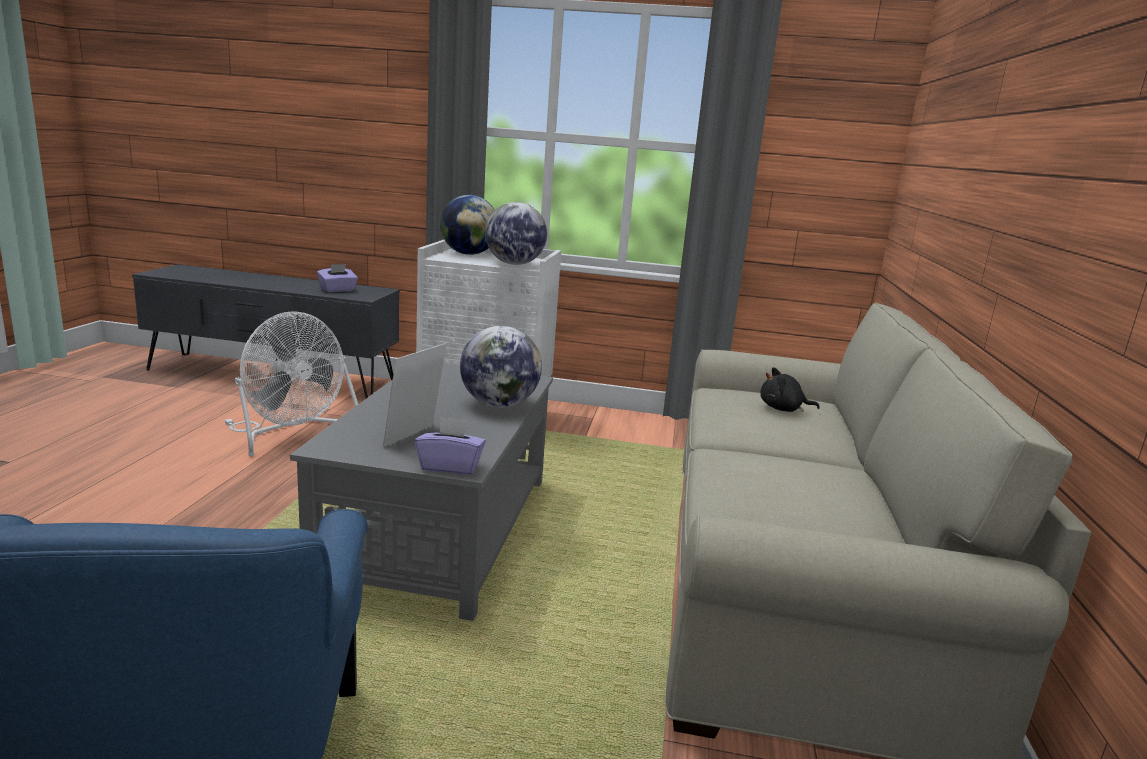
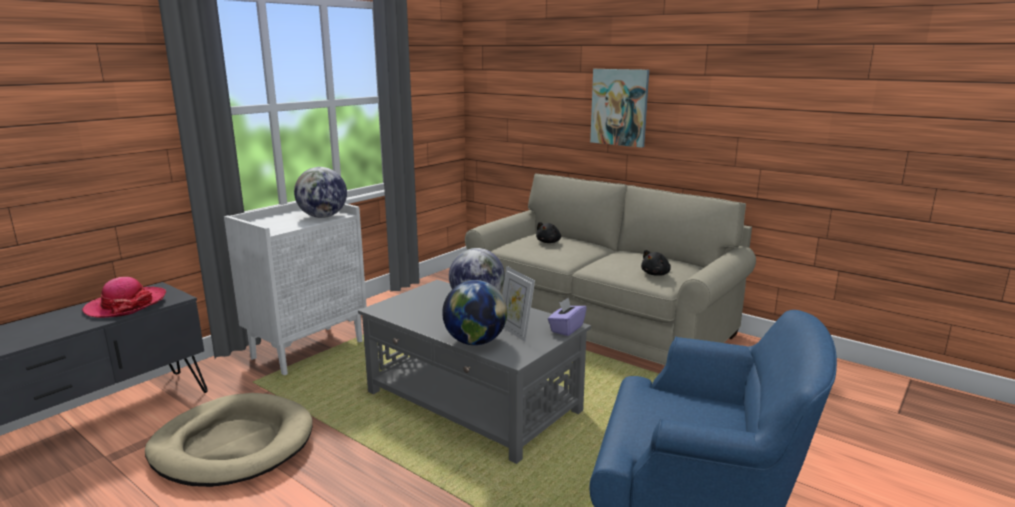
camera: 60 degrees left, 0 degrees up
white fan [225,312,358,456] -> beige dog bed [145,393,313,487]
purple tissue box [317,264,358,292] -> hat [82,277,166,318]
globe [440,195,495,255] -> globe moved to [442,280,507,345]
none -> picture [590,69,649,148]
none -> black plush toy [641,250,671,276]

